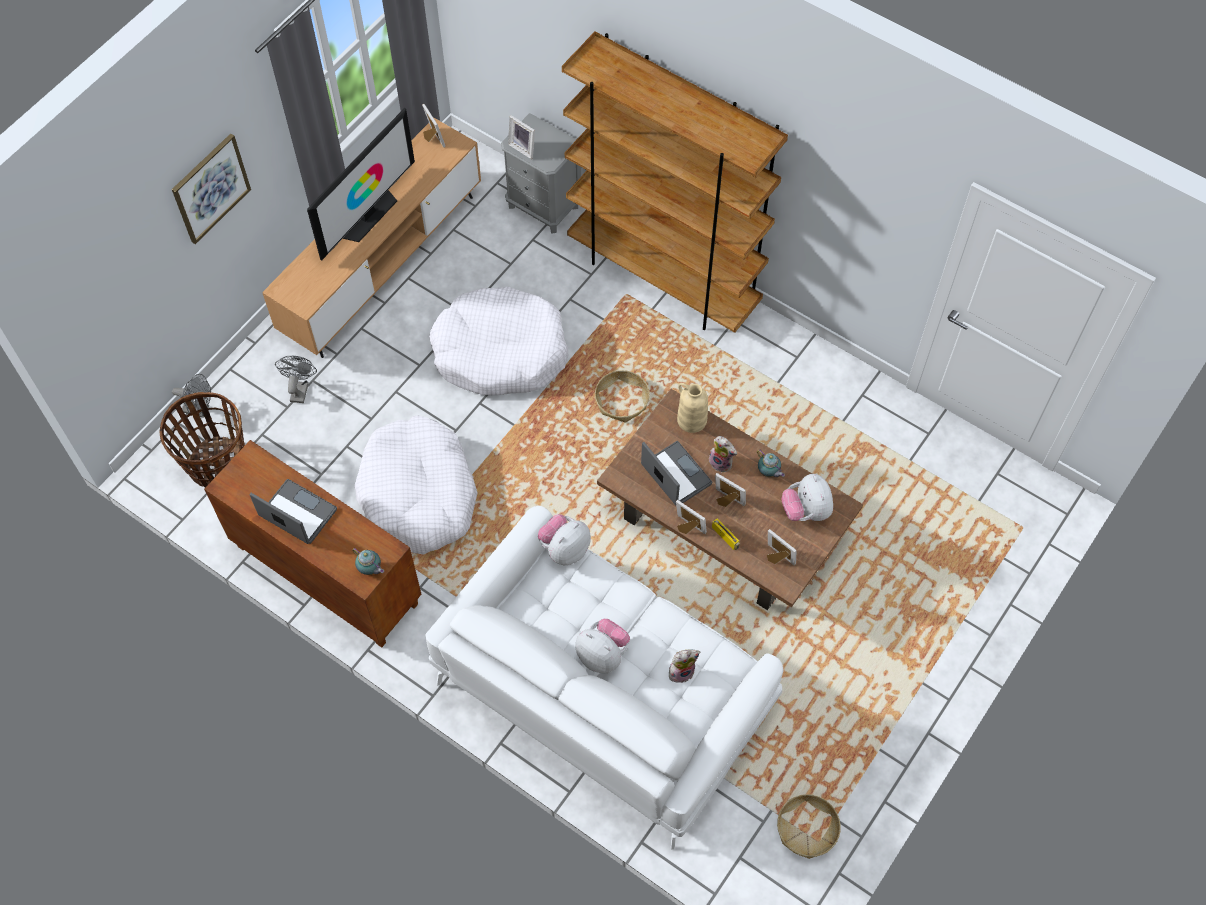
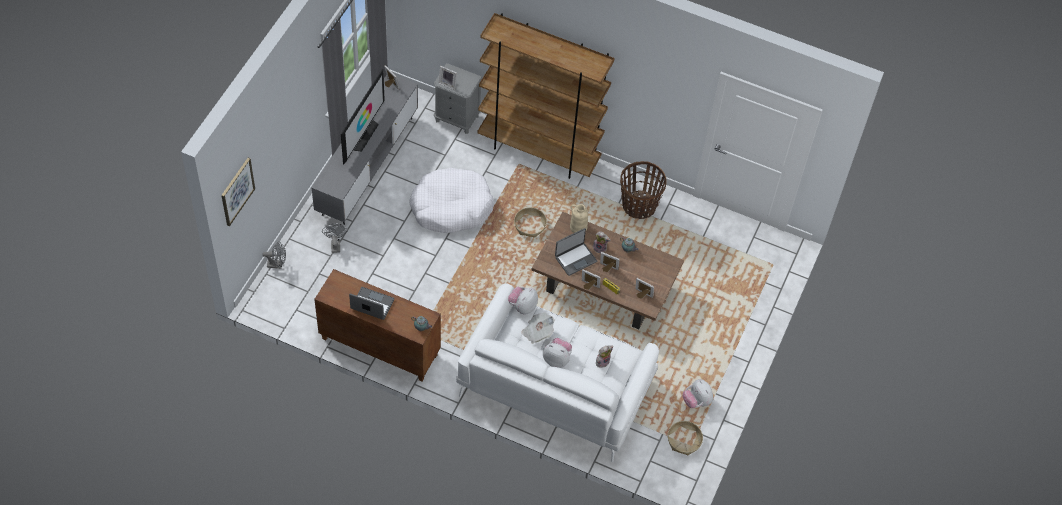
camera: 15 degrees left, 5 degrees down
basket [159,392,245,488] -> basket moved to [620,161,667,219]
picture [172,134,251,244] -> picture moved to [221,158,255,226]
brown tv stand [262,118,481,358] -> grey tv stand [312,75,418,225]
white dog bed [355,415,478,555] -> none
laptop [641,441,712,505] -> laptop turned 105 degrees clockwise [555,228,597,276]
plush toy [781,474,833,521] -> plush toy moved to [683,379,713,408]
none -> newspaper [522,312,555,344]

